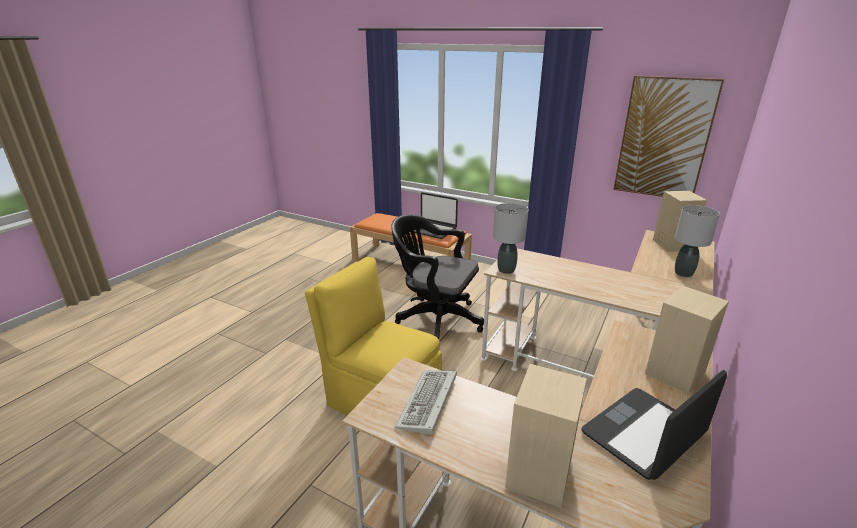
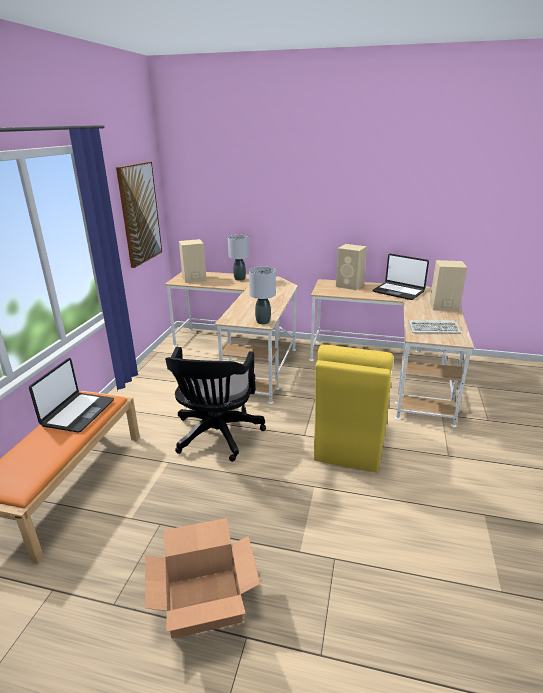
camera: 105 degrees left, 0 degrees up
none -> cardboard box [145,518,260,639]

